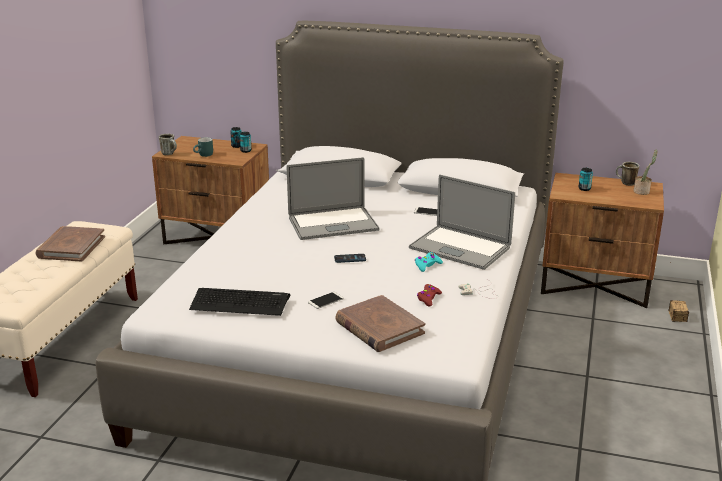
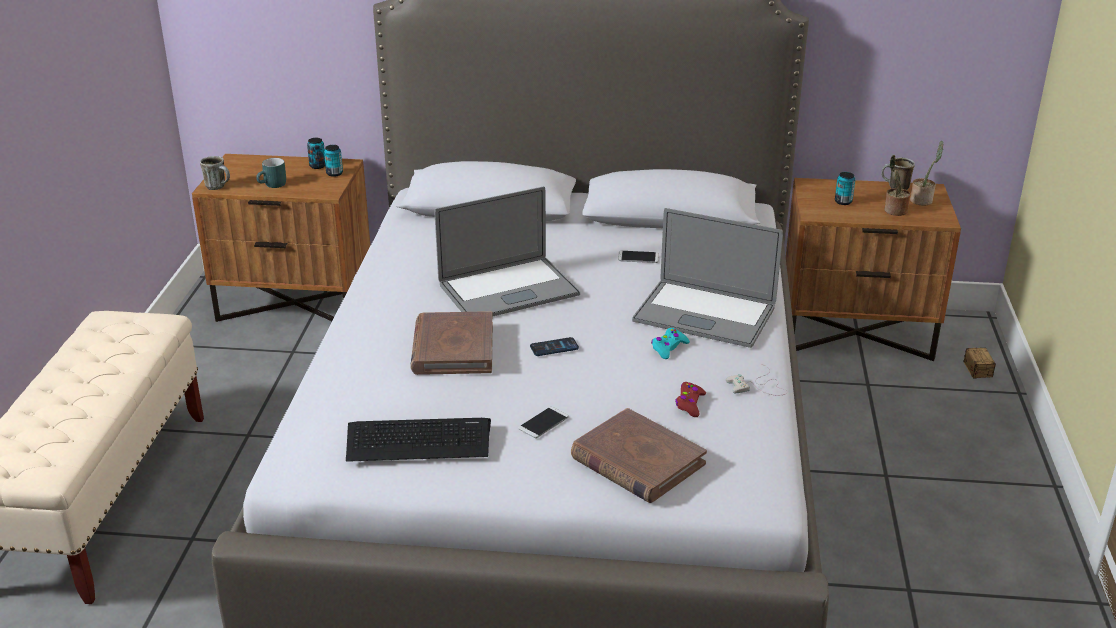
camera: 10 degrees left, 5 degrees up
brown book [35,226,105,262] -> brown book moved to [410,311,493,375]
none -> potted plant [885,155,910,216]

